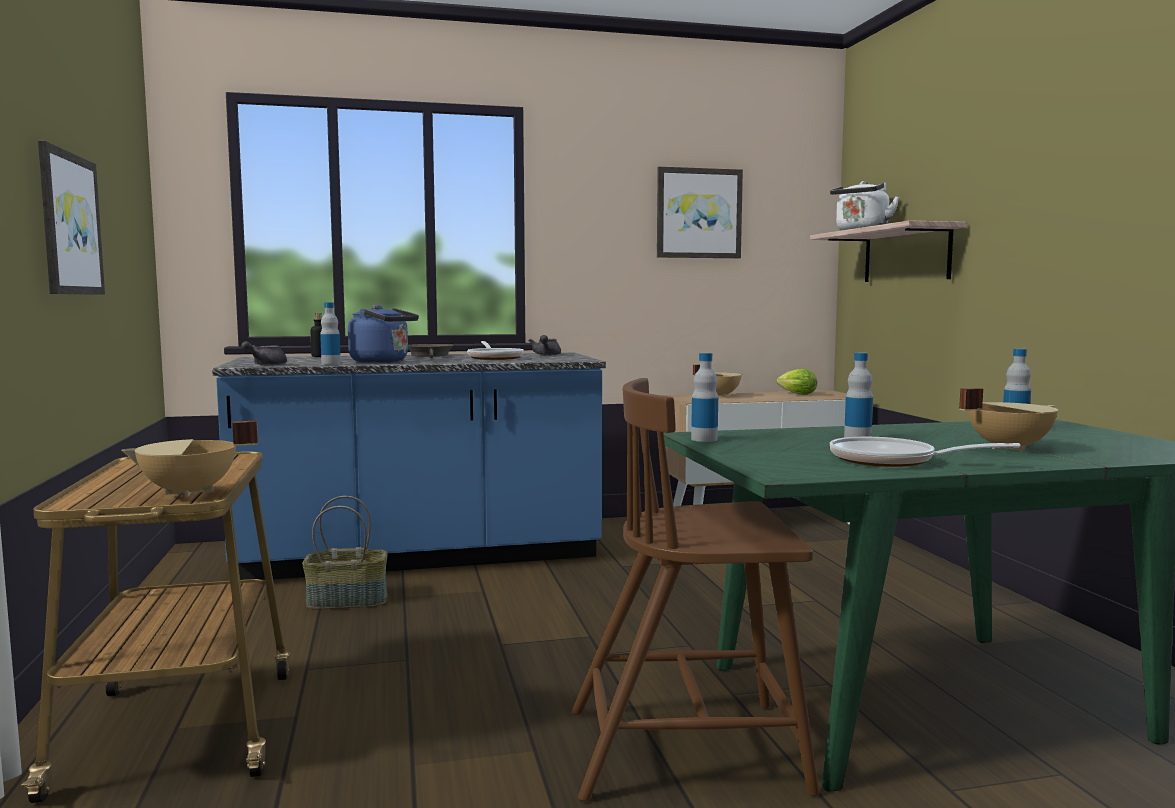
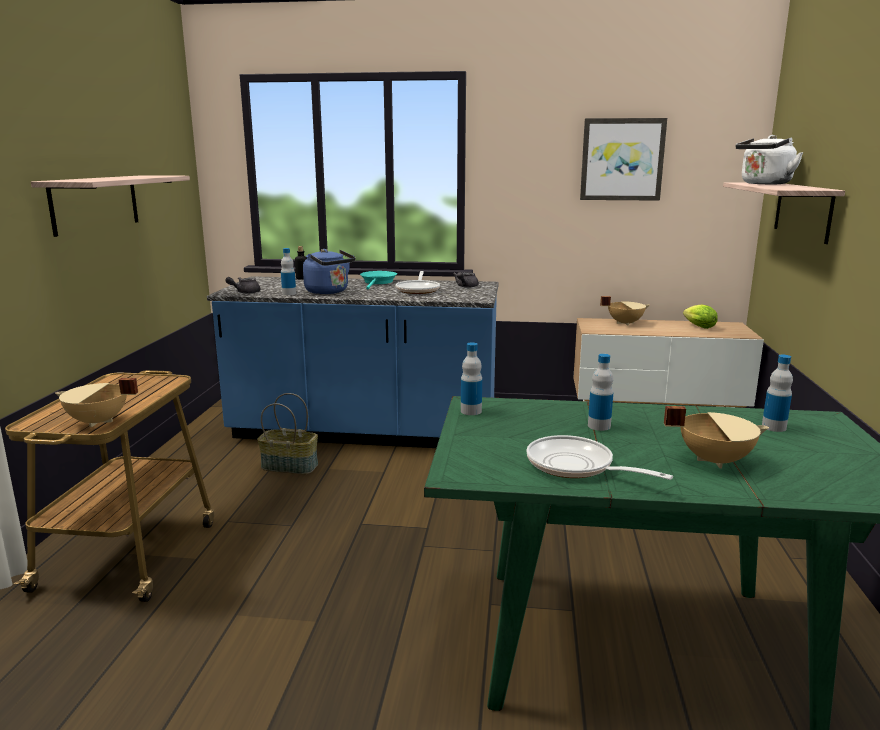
camera: 20 degrees right, 10 degrees up
picture [38,141,105,295] -> shelf [31,175,190,237]
brown frying pan [408,344,453,359] -> turquoise frying pan [360,271,397,290]
brown chair [572,378,819,802] -> none

